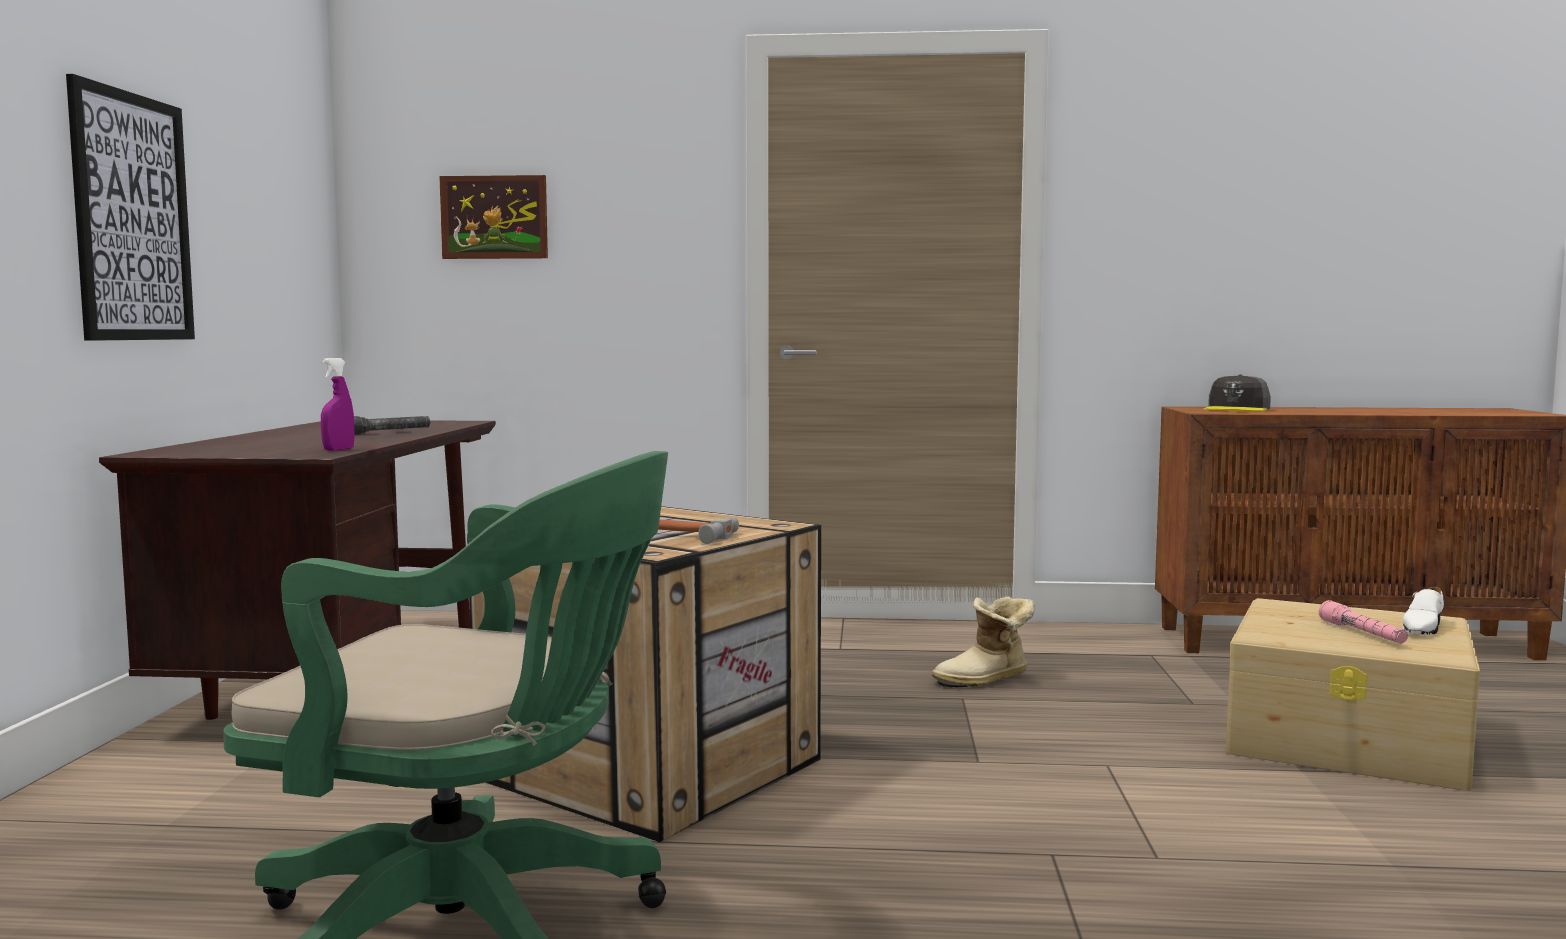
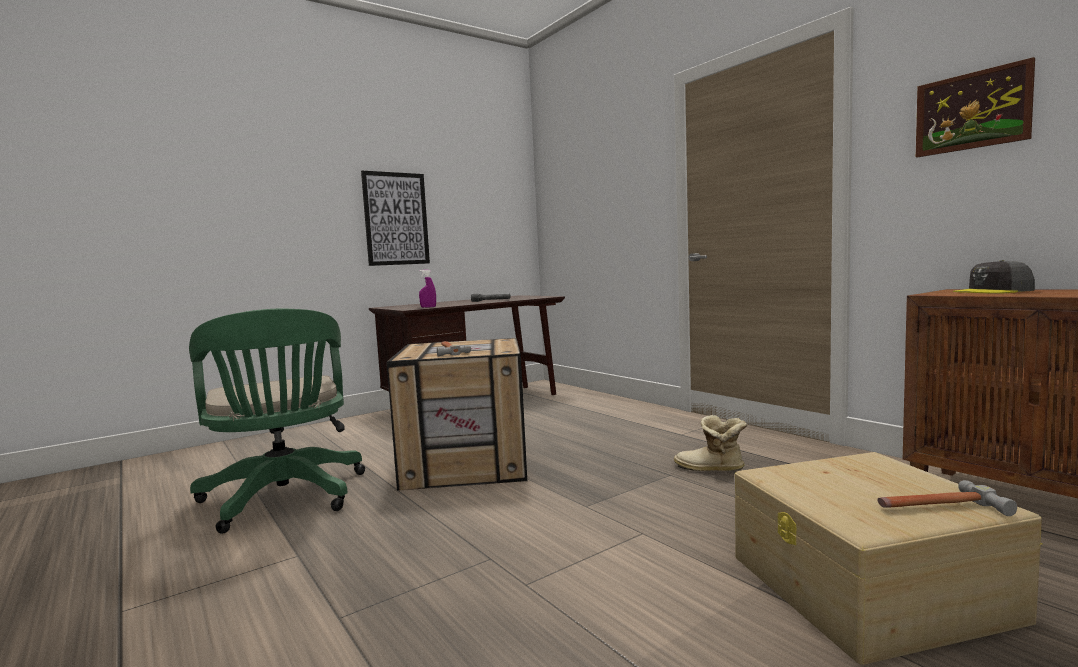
camera: 50 degrees right, 0 degrees up
picture [439,175,548,259] -> picture moved to [916,57,1035,157]
pink flashlight [1319,600,1408,644] -> none
white shoe [1403,587,1444,635] -> hammer [877,480,1017,516]

